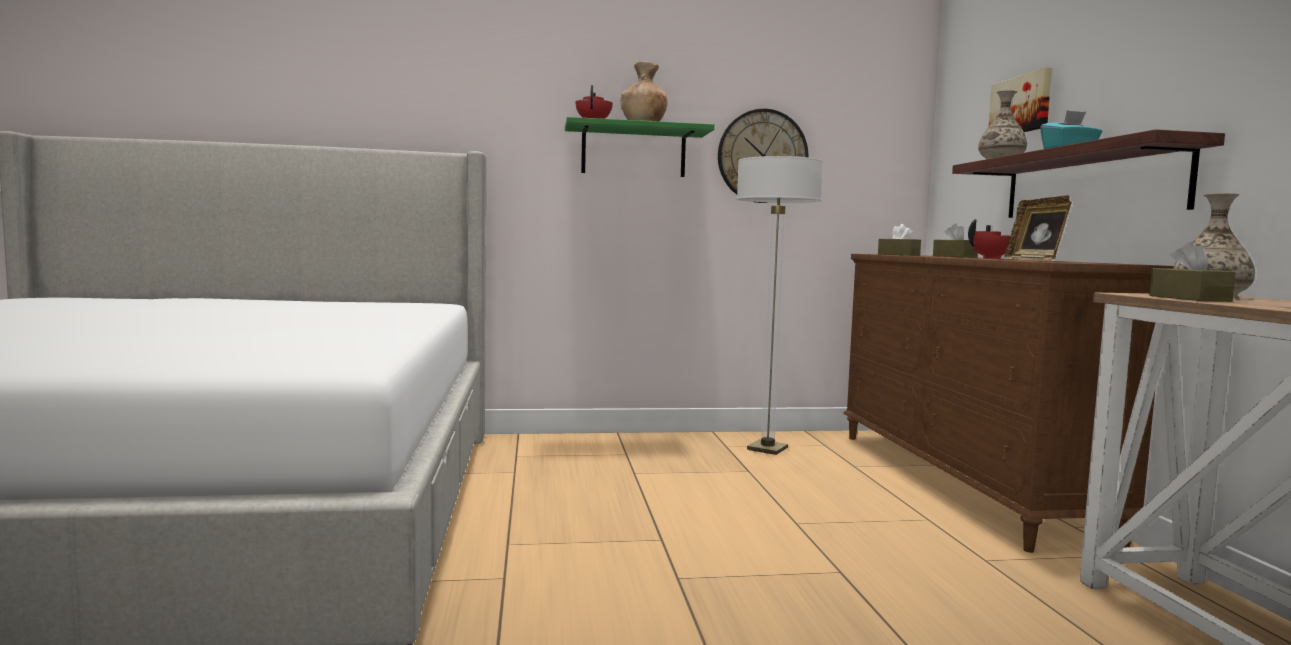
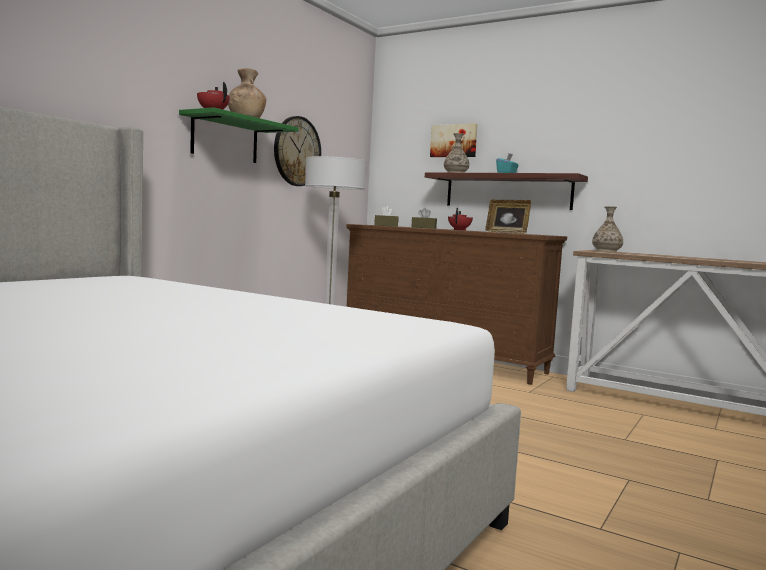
camera: 50 degrees left, 0 degrees up
brown tissue box [1149,242,1236,302] -> none

